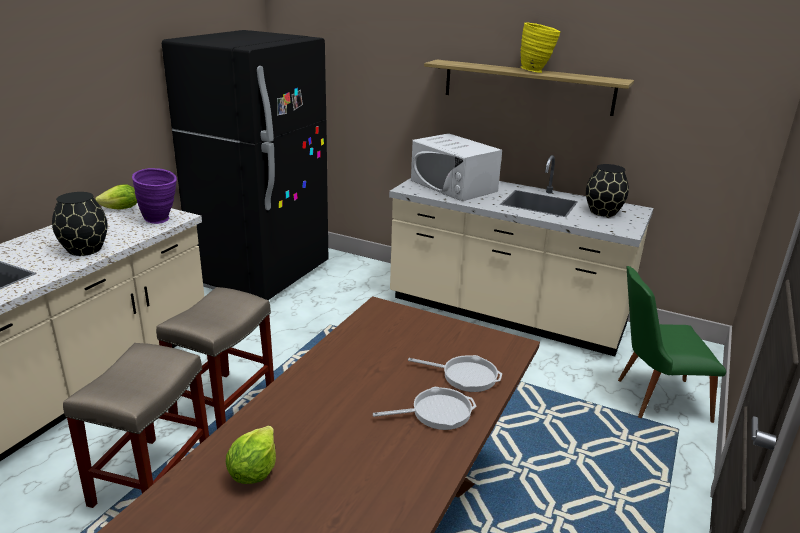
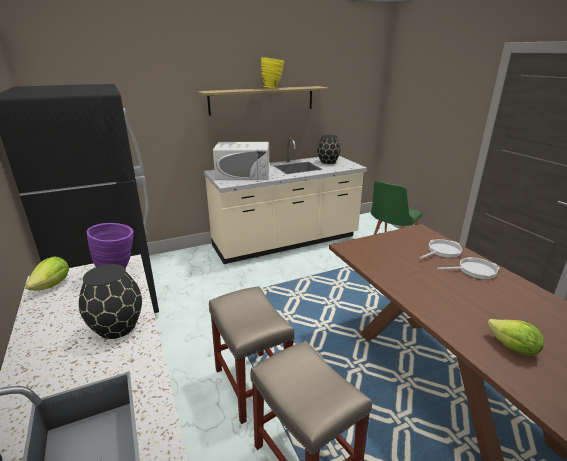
camera: 50 degrees left, 0 degrees up
frying pan [373,387,476,430] -> frying pan turned 60 degrees clockwise [437,257,500,279]

